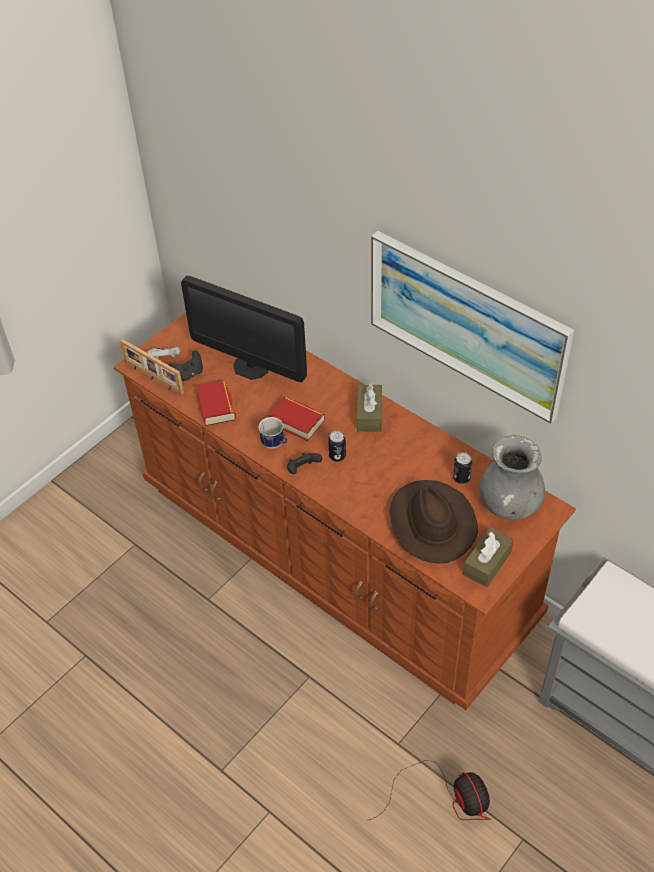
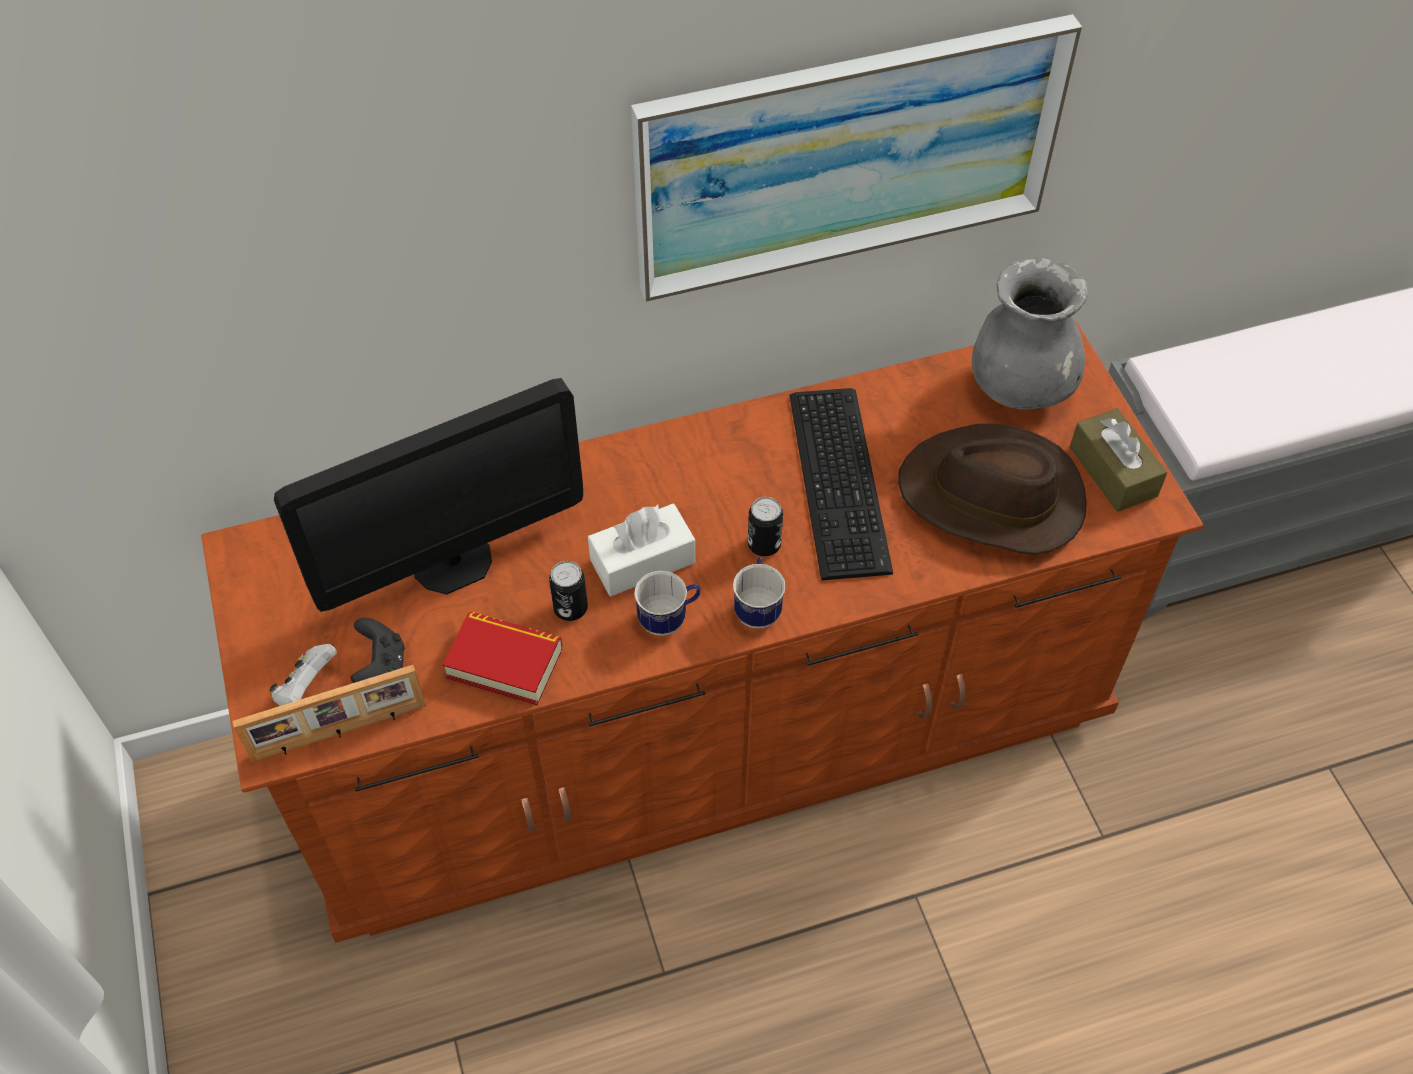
camera: 60 degrees left, 5 degrees up
book [269,396,325,441] -> white tissue box [588,504,695,596]
black game controller [287,453,322,474] -> mug [733,557,785,628]
brown tissue box [357,383,382,432] -> none
fan [367,760,491,821] -> none
can [453,452,472,484] -> can moved to [549,561,588,621]
none -> keyboard [789,388,893,580]

